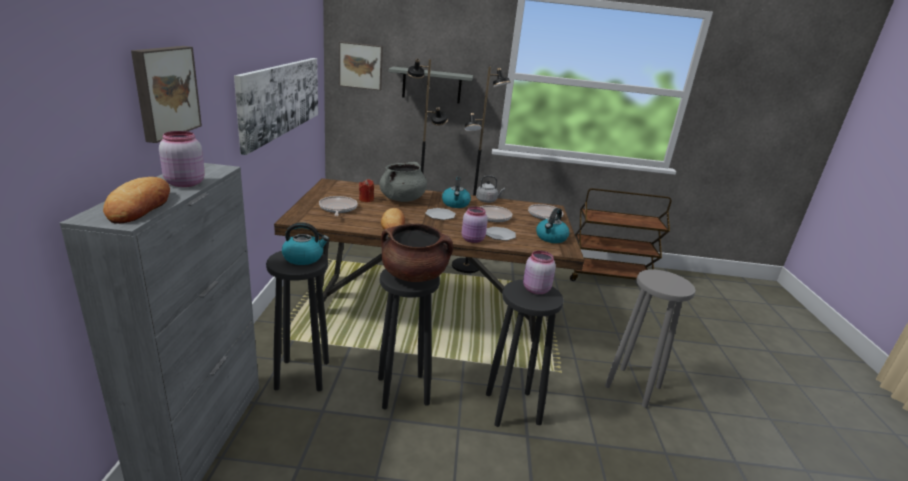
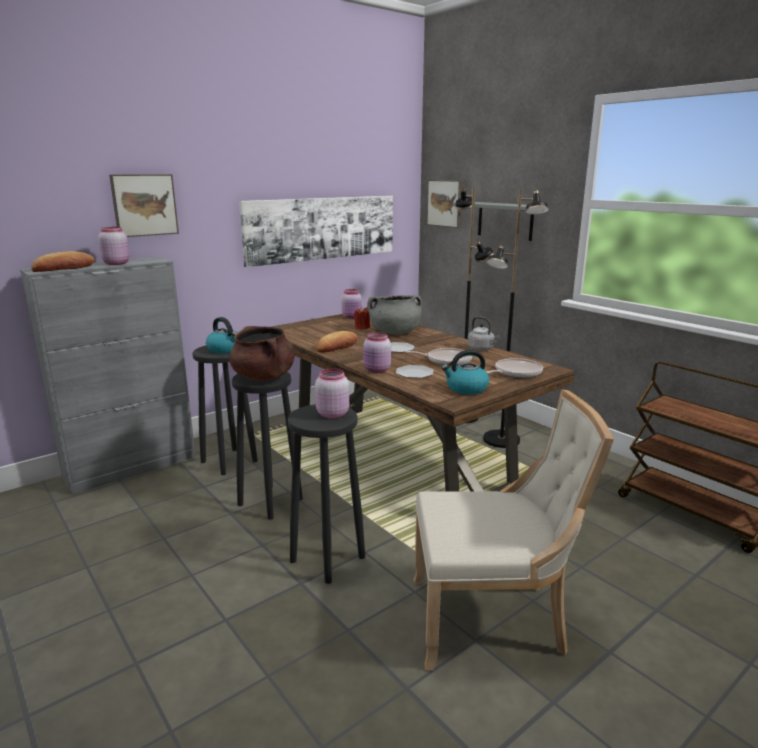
camera: 50 degrees right, 5 degrees down
frying pan [319,196,358,216] -> none
kettle [442,177,471,208] -> none
grey stool [605,269,696,408] -> beige chair [414,389,614,671]
none -> pink jar [341,289,362,319]

